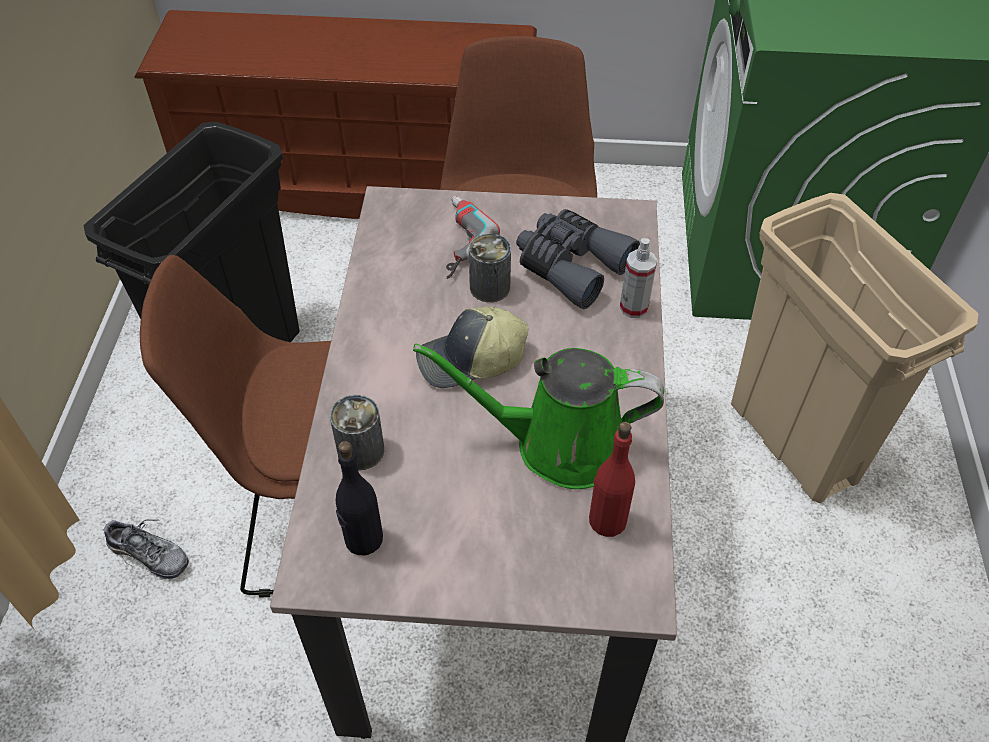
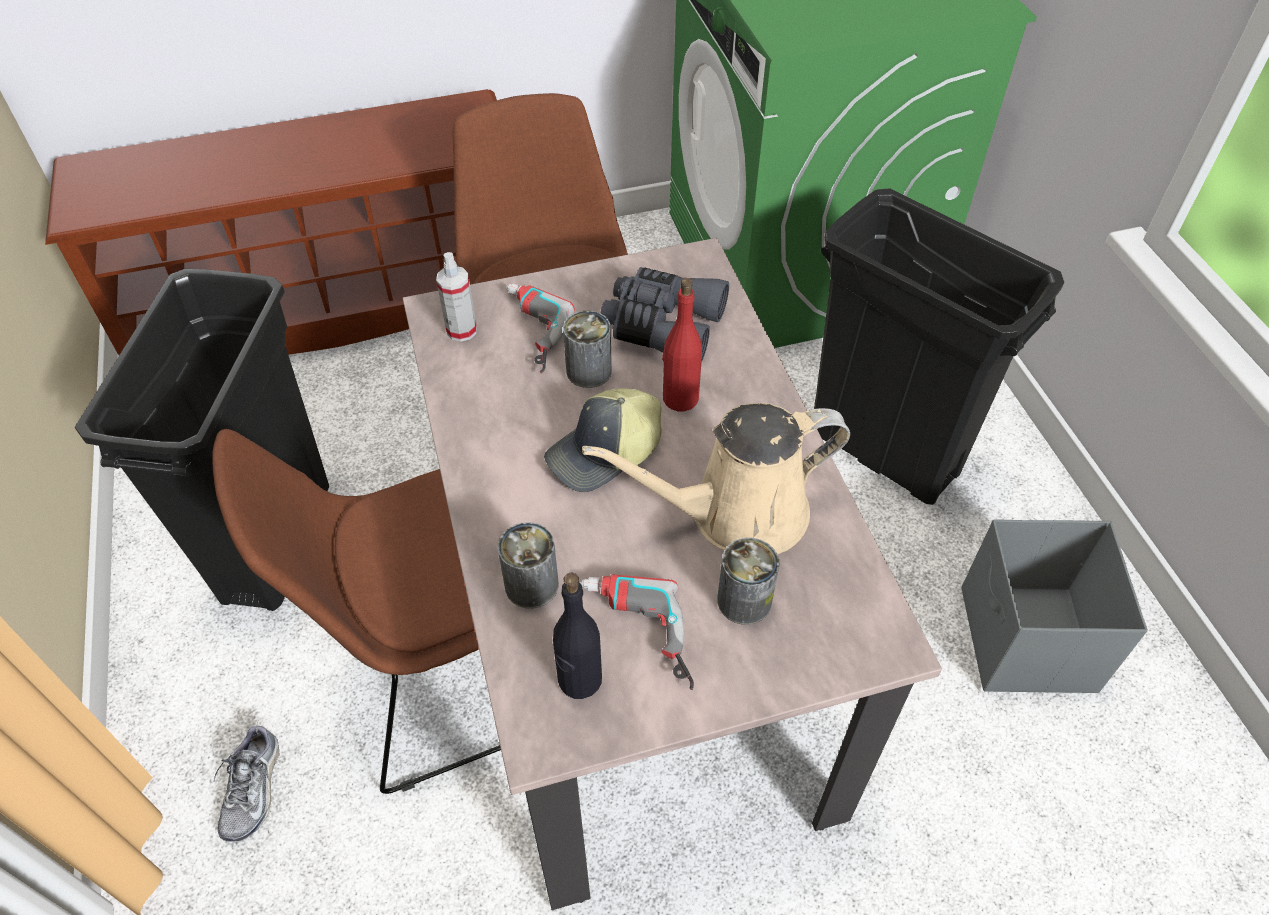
camera: 20 degrees left, 0 degrees up
shoe [103,519,189,579] -> shoe turned 90 degrees clockwise [213,722,279,842]
green watering can [413,343,664,489] -> beige watering can [582,403,850,554]
red bottle [589,422,635,537] -> red bottle moved to [662,278,702,411]
spray bottle [619,238,657,318] -> spray bottle moved to [436,252,477,342]
beige trash can [731,193,978,503] -> black trash can [814,189,1064,505]
none -> power drill [580,574,694,691]
none -> can [717,538,780,625]
none -> grey storage box [962,519,1148,693]

